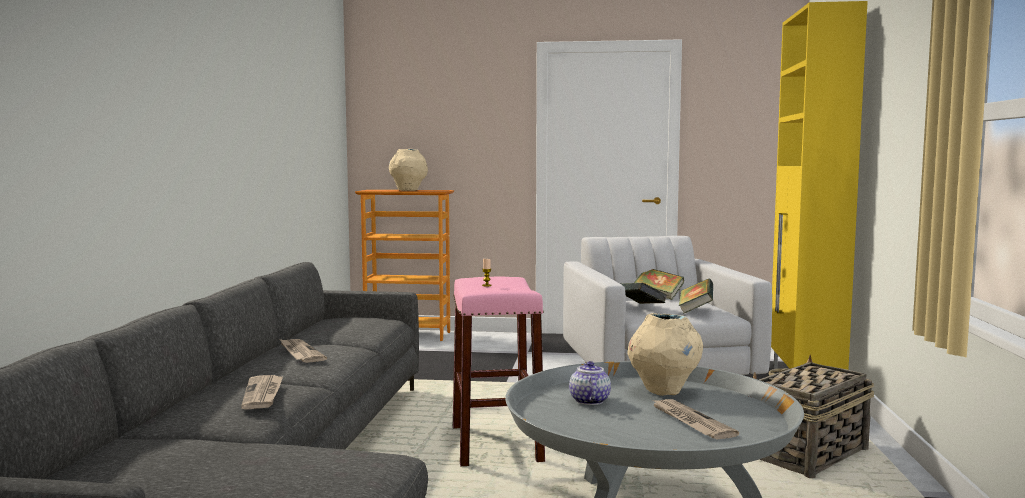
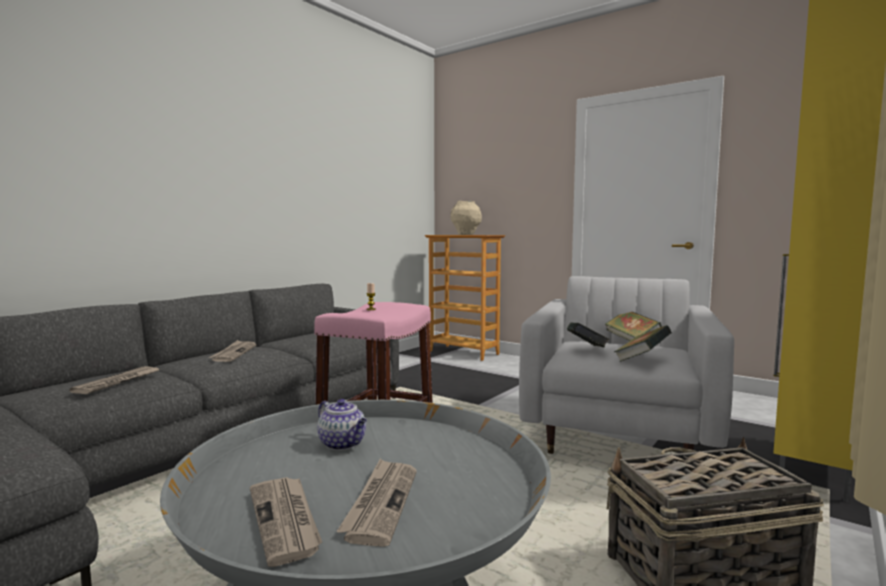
camera: 30 degrees right, 0 degrees up
teapot [569,361,611,405] -> teapot turned 105 degrees clockwise [317,399,367,450]
beige vase [627,313,703,396] -> none
none -> newspaper [250,477,322,567]

